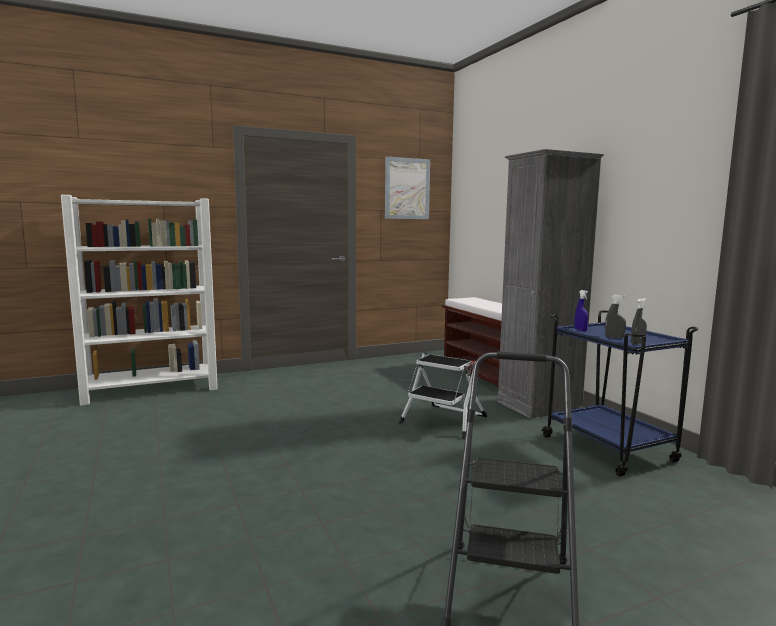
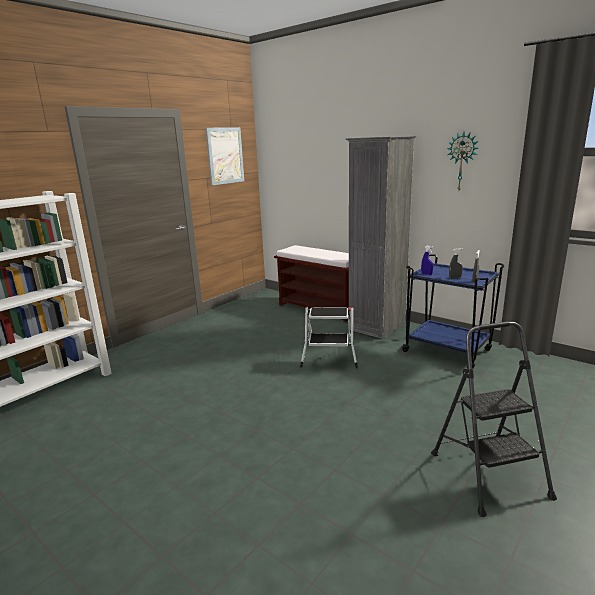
camera: 25 degrees left, 10 degrees up
none -> wall clock [447,132,479,190]

